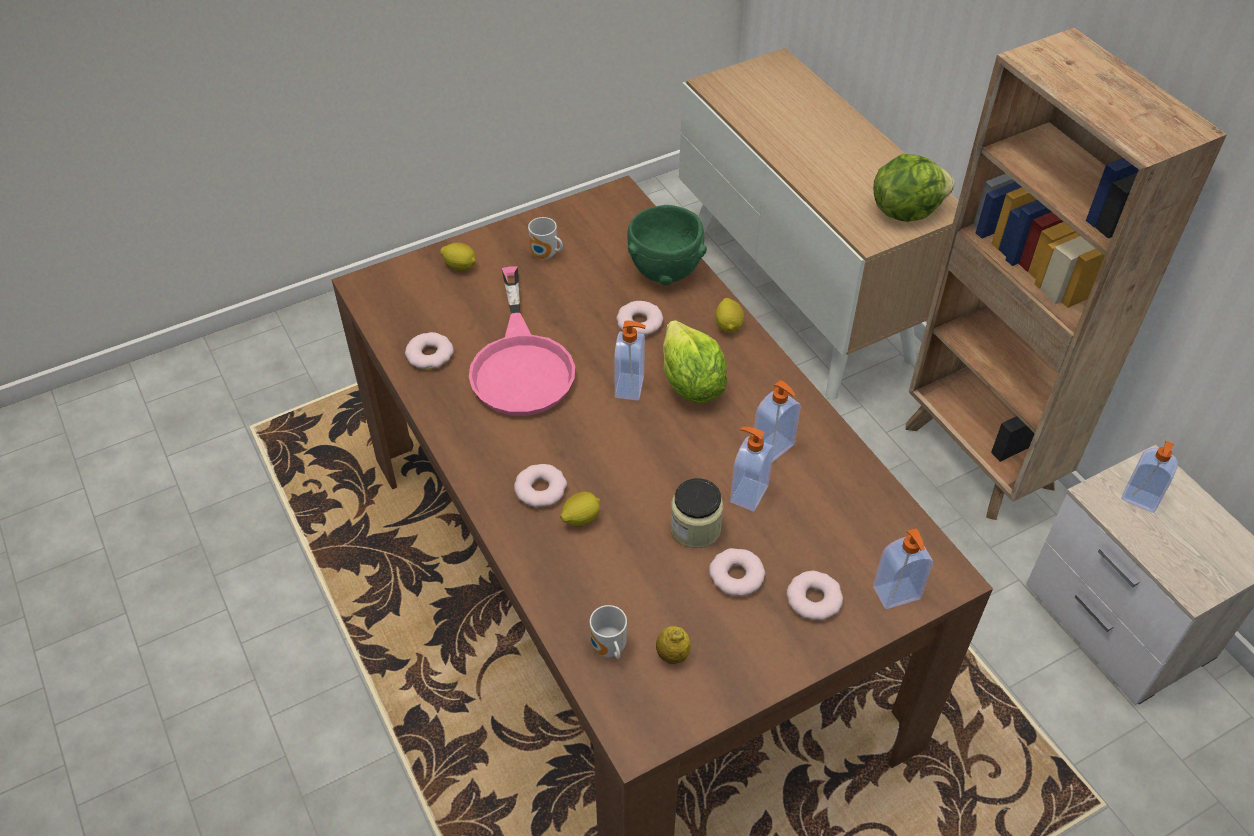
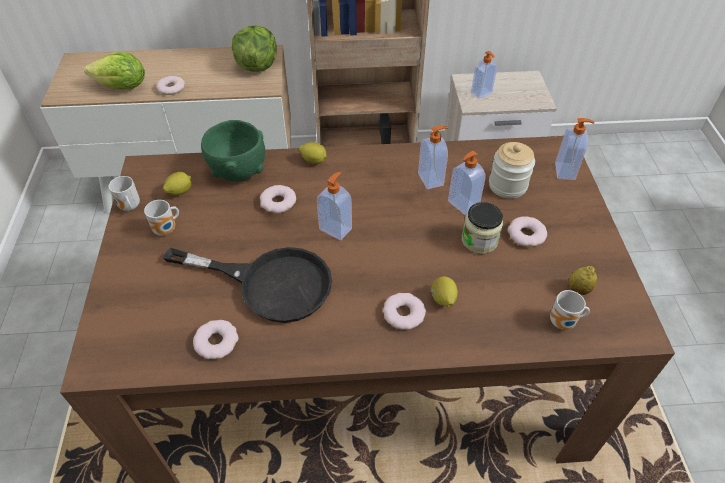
camera: 65 degrees left, 0 degrees up
lemon [440,243,476,271] -> lemon moved to [163,172,191,195]
pink frying pan [469,266,575,416] -> black frying pan [163,247,332,323]
lettuce [663,320,728,403] -> lettuce moved to [84,52,145,89]
donut [787,571,843,620] -> donut moved to [156,76,185,95]
none -> mug [108,176,140,211]
none -> jar [489,142,535,199]

